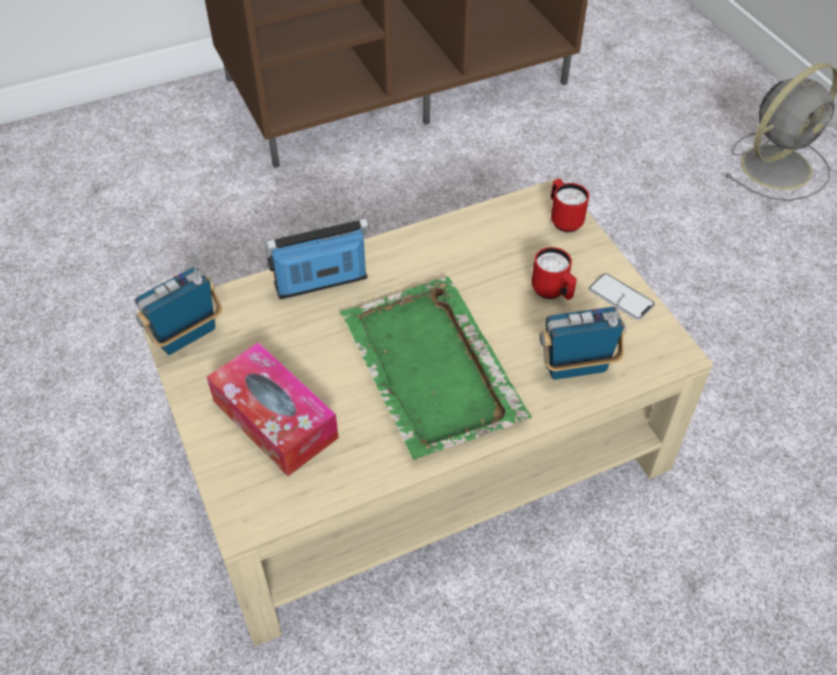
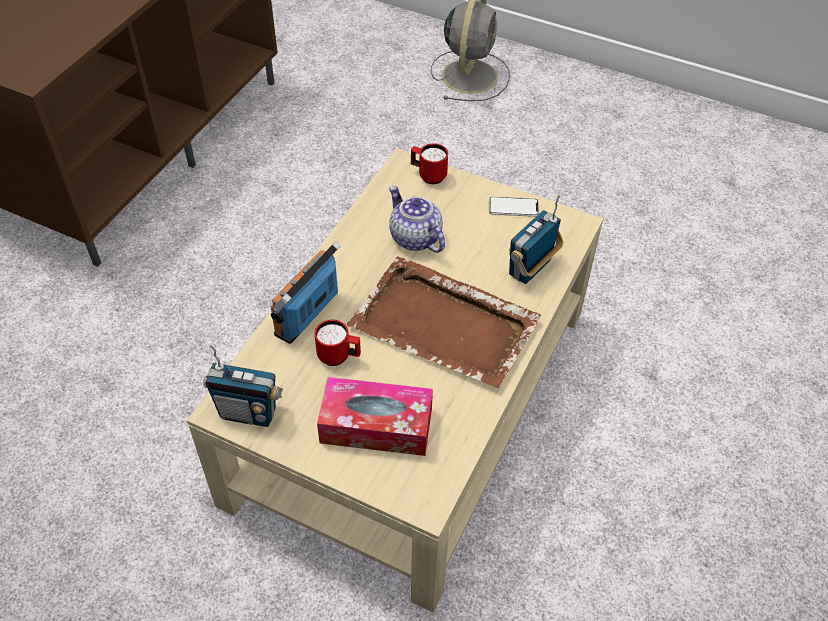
camera: 40 degrees left, 0 degrees up
radio [135,250,222,355] -> radio turned 90 degrees counterclockwise [203,343,283,427]
green tray [340,276,532,460] -> brown tray [347,256,541,388]
red mug [532,247,577,300] -> red mug moved to [314,320,361,366]
none -> teapot [389,186,445,253]

